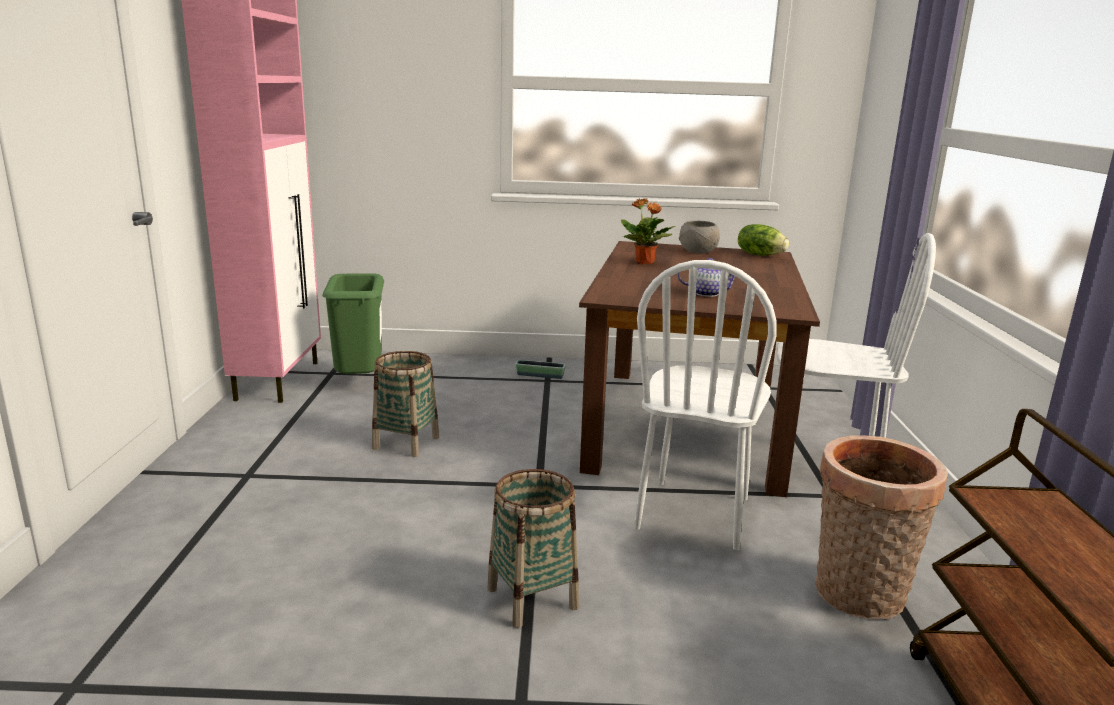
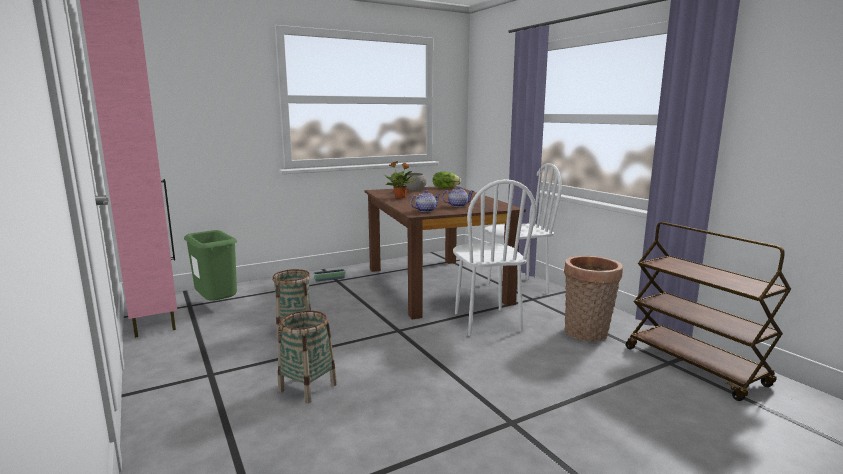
camera: 30 degrees left, 5 degrees down
basket [487,469,579,628] -> basket moved to [278,310,337,403]
none -> teapot [410,190,441,212]

